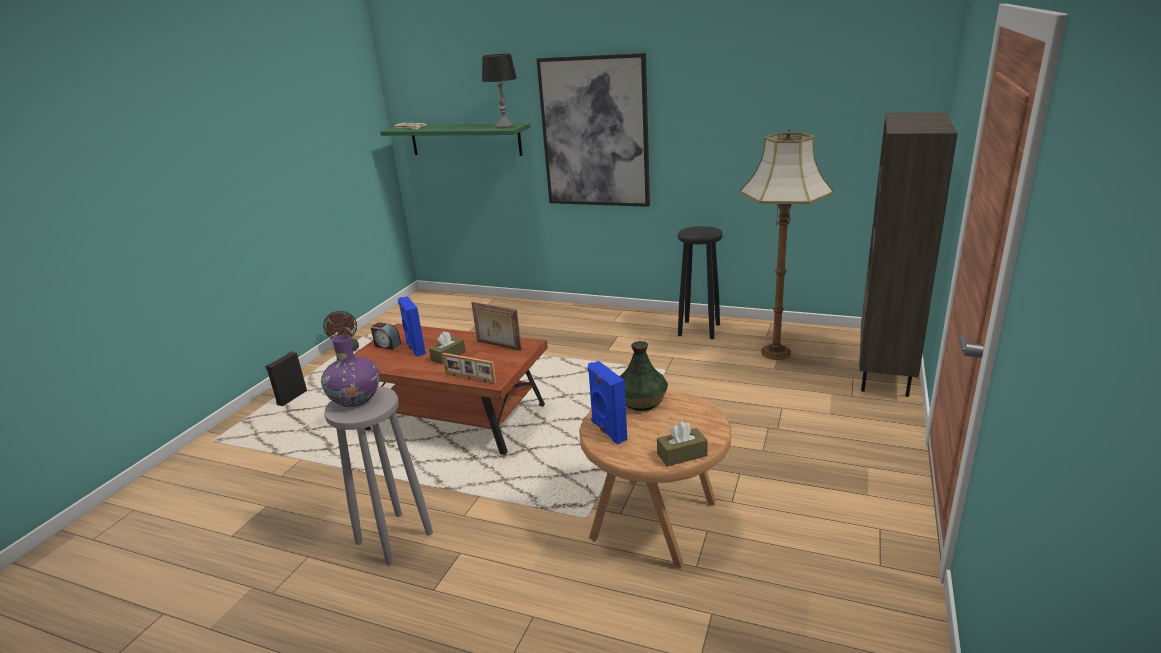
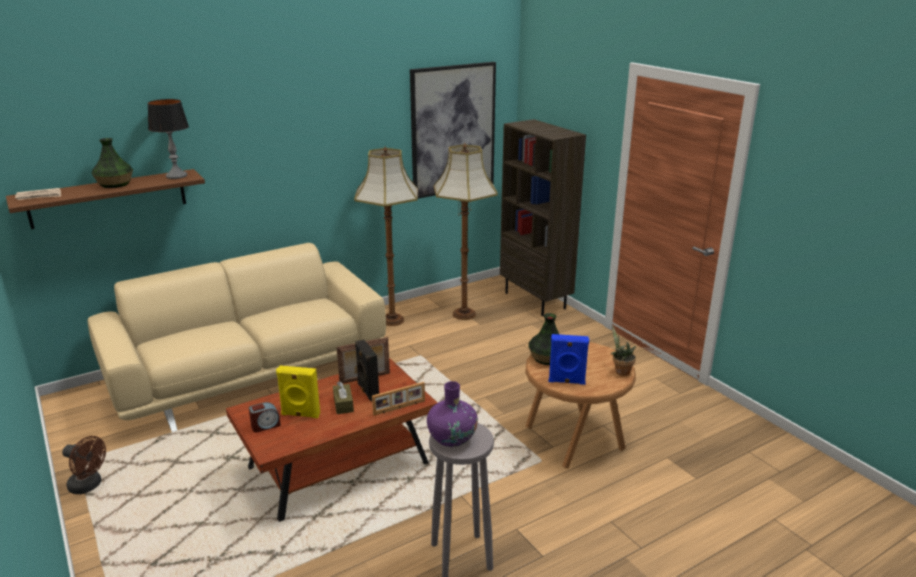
camera: 55 degrees left, 0 degrees up
black speaker [265,351,307,406] -> black speaker moved to [355,340,379,402]
green shelf [380,124,530,156] -> brown shelf [6,169,205,229]
blue speaker [398,296,426,357] -> yellow speaker [276,366,320,418]
picture [536,53,650,207] -> picture moved to [410,62,496,199]
brown tissue box [657,422,708,467] -> potted plant [611,325,636,376]
black stool [678,226,723,339] -> floor lamp [354,147,418,326]
none -> beige sofa [88,243,386,432]
none -> vase [92,138,133,188]

